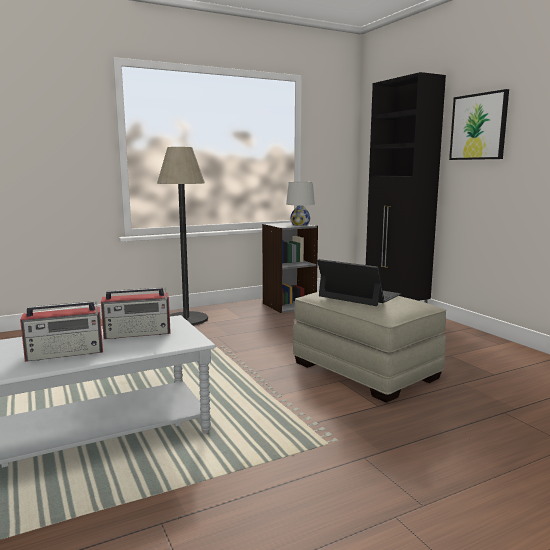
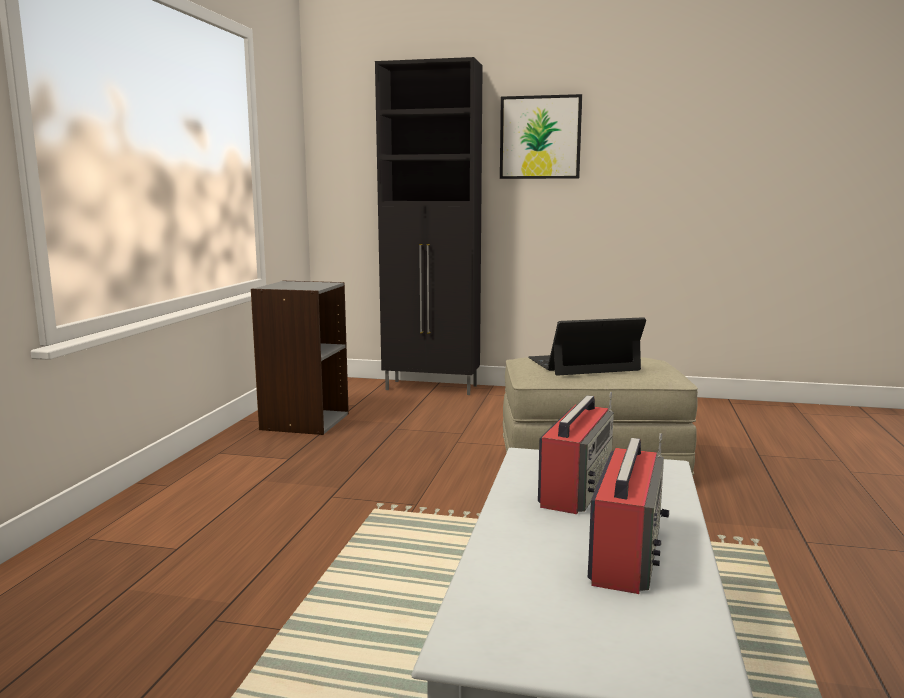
camera: 50 degrees left, 0 degrees up
floor lamp [157,147,208,325] -> none
white table lamp [286,182,315,226] -> none

